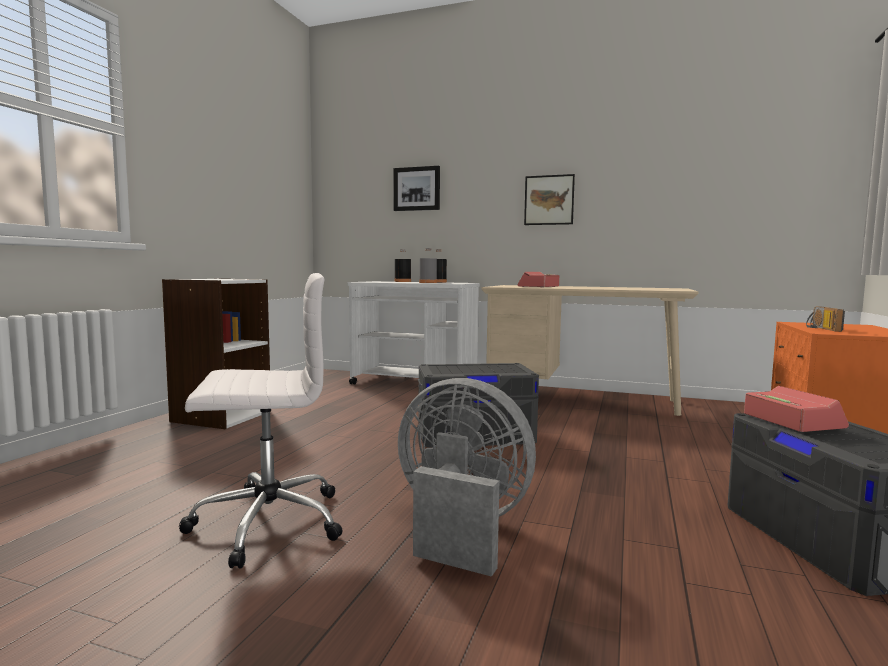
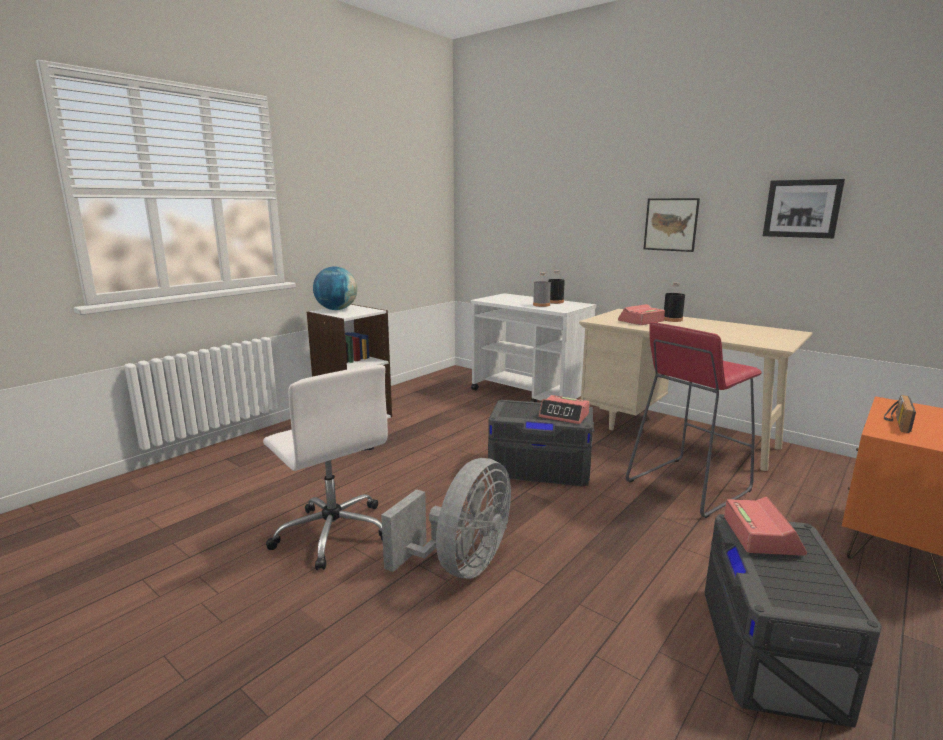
camera: 20 degrees right, 10 degrees up
white office chair [179,273,342,569] -> white office chair turned 45 degrees clockwise [263,365,388,570]
picture [394,166,440,211] -> picture moved to [763,179,845,238]
black bottle [394,249,411,282] -> black bottle moved to [664,283,685,322]
grey fan [398,378,536,577] -> grey fan turned 75 degrees clockwise [381,458,511,579]
none -> globe [313,266,357,310]
none -> alarm clock [539,395,590,424]
none -> red stool [625,322,762,518]

